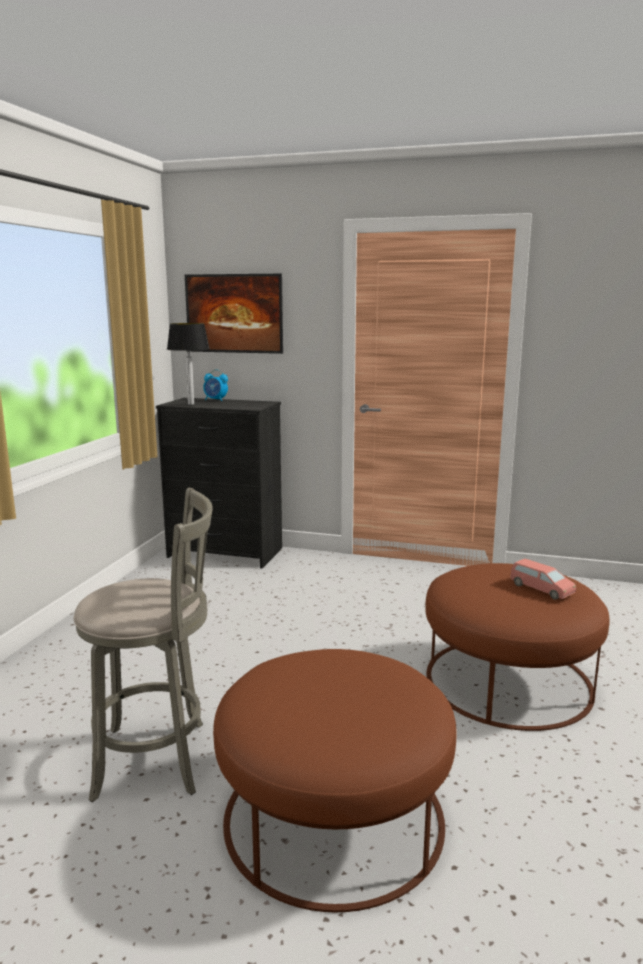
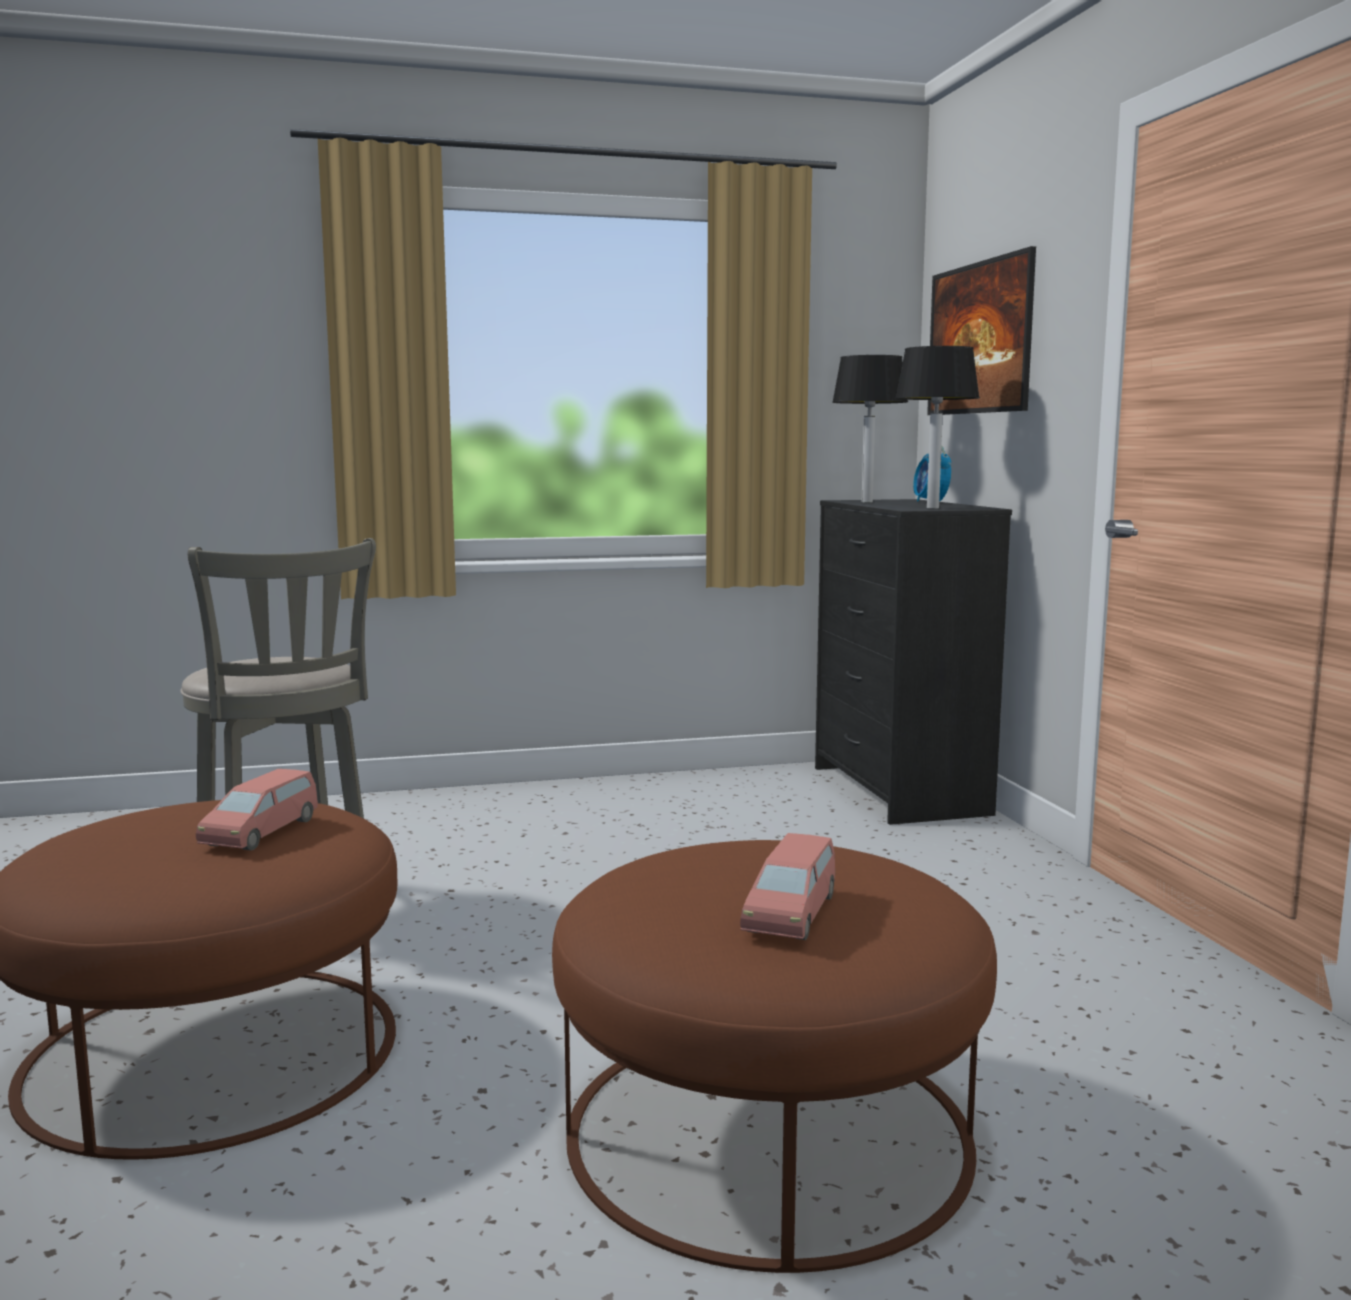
camera: 60 degrees right, 5 degrees down
none -> pink toy car [196,769,318,850]
none -> table lamp [895,346,980,509]

